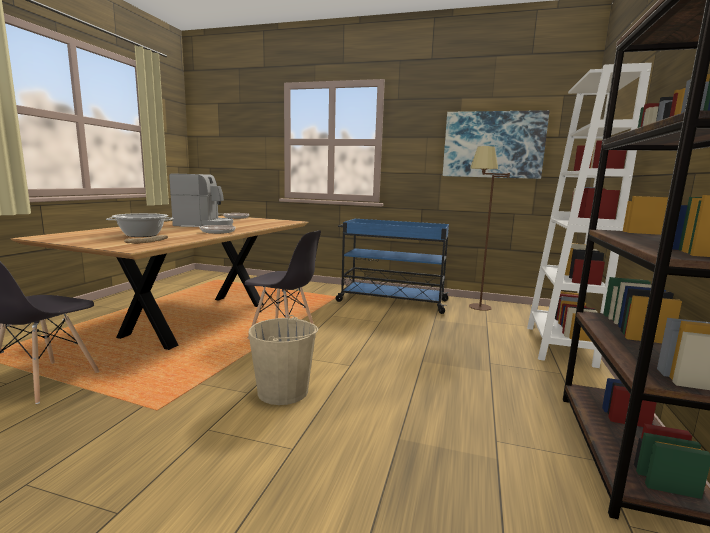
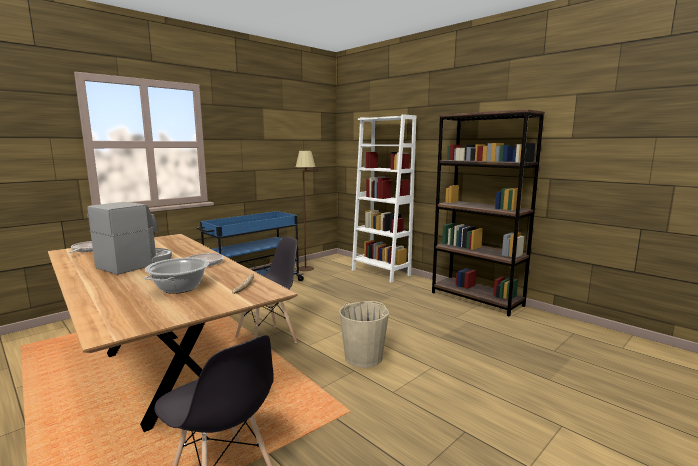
camera: 60 degrees left, 0 degrees up
picture [443,110,549,179] -> none

